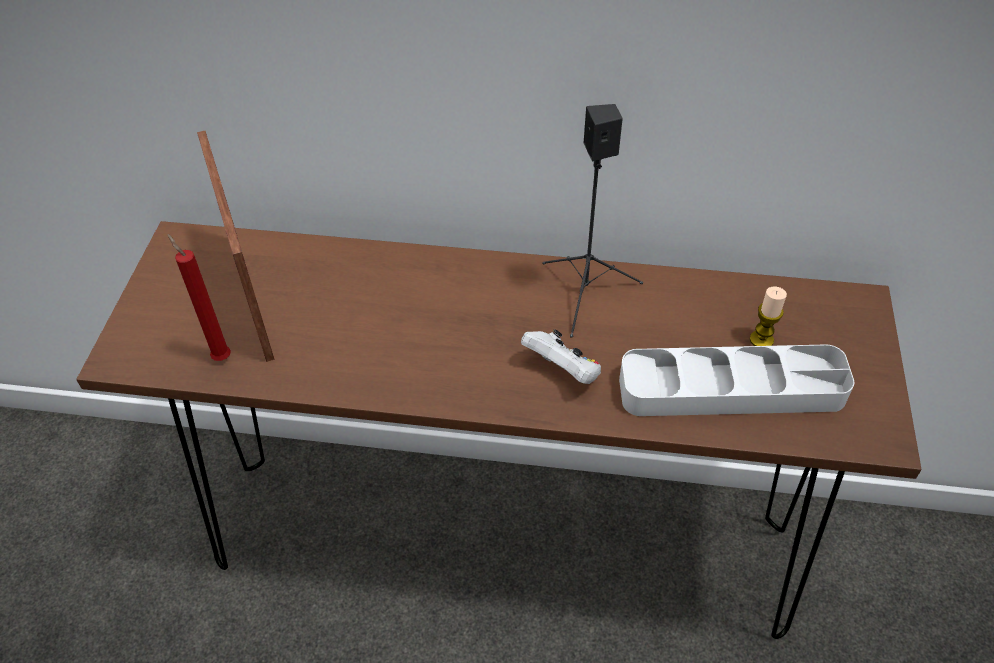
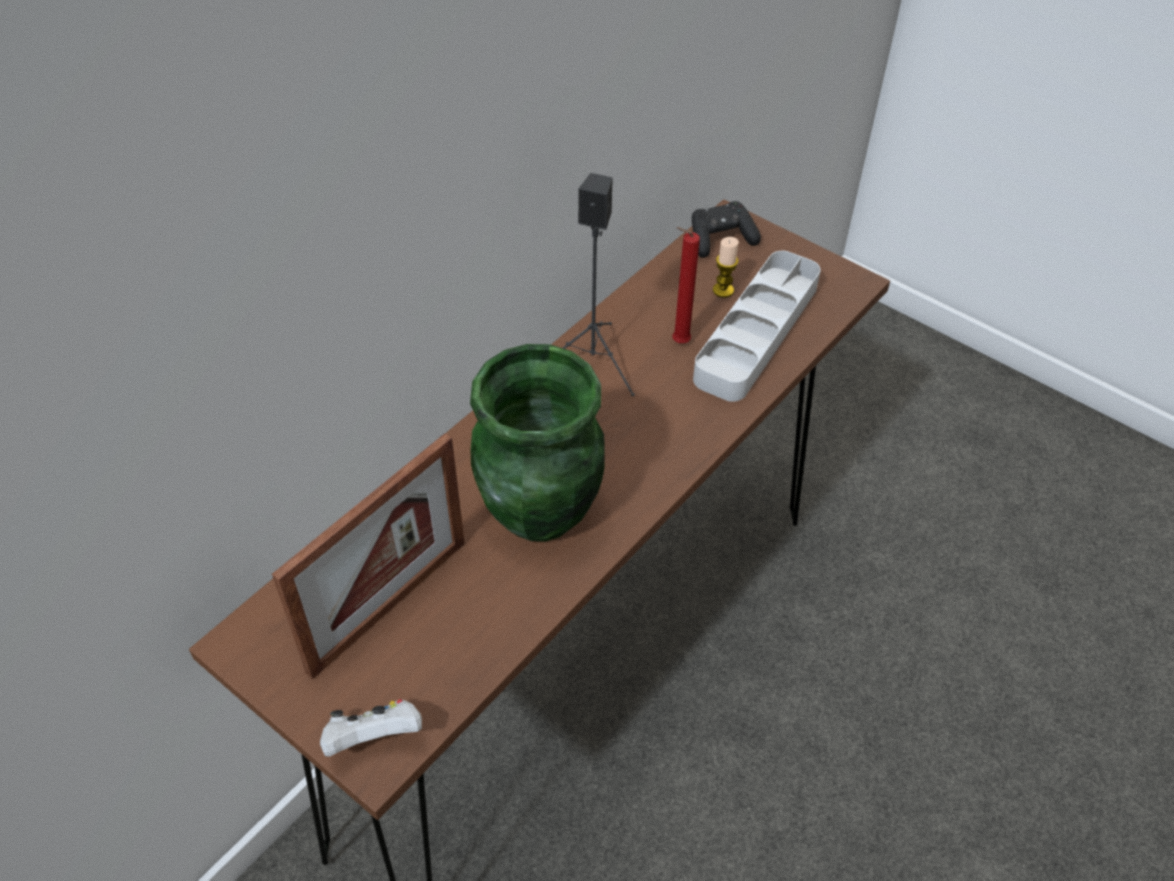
camera: 60 degrees left, 0 degrees up
red candle [167,234,231,361] -> red candle moved to [673,227,700,343]
picture frame [197,131,274,362] -> picture frame turned 60 degrees counterclockwise [272,433,465,679]
white game controller [521,329,601,384] -> white game controller moved to [320,699,422,757]
none -> green vase [470,344,605,542]
none -> black game controller [692,201,761,258]

